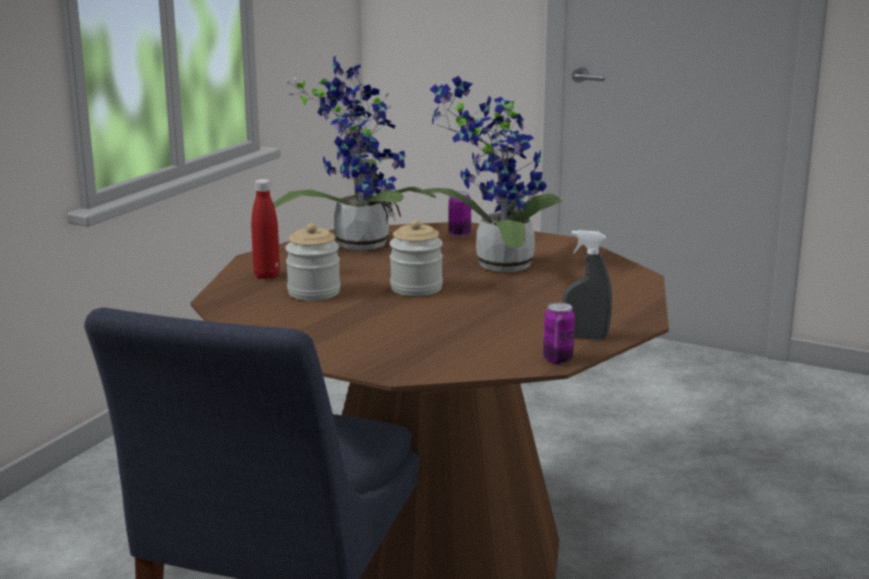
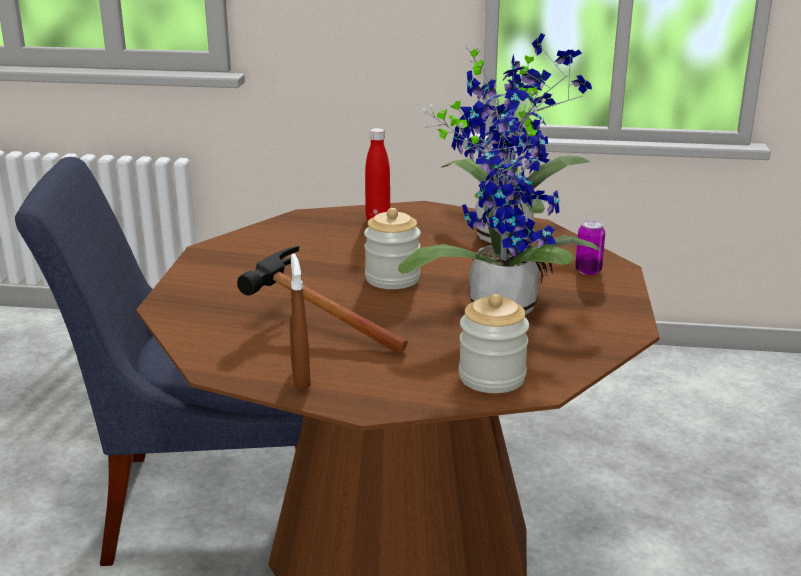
camera: 70 degrees right, 5 degrees up
jar [285,223,340,301] -> jar moved to [459,294,529,393]
can [543,303,575,364] -> none
grey spray bottle [562,230,612,339] -> brown spray bottle [290,254,311,389]
none -> hammer [237,246,408,354]

